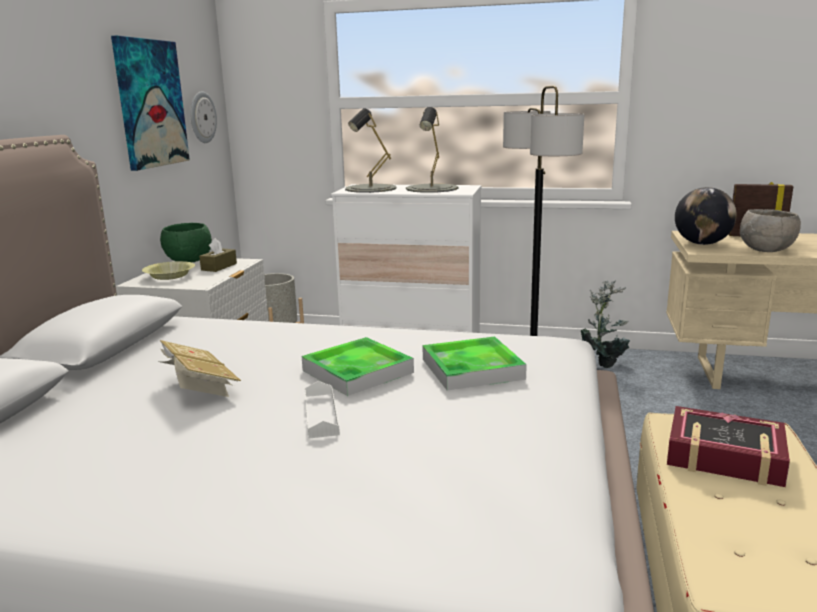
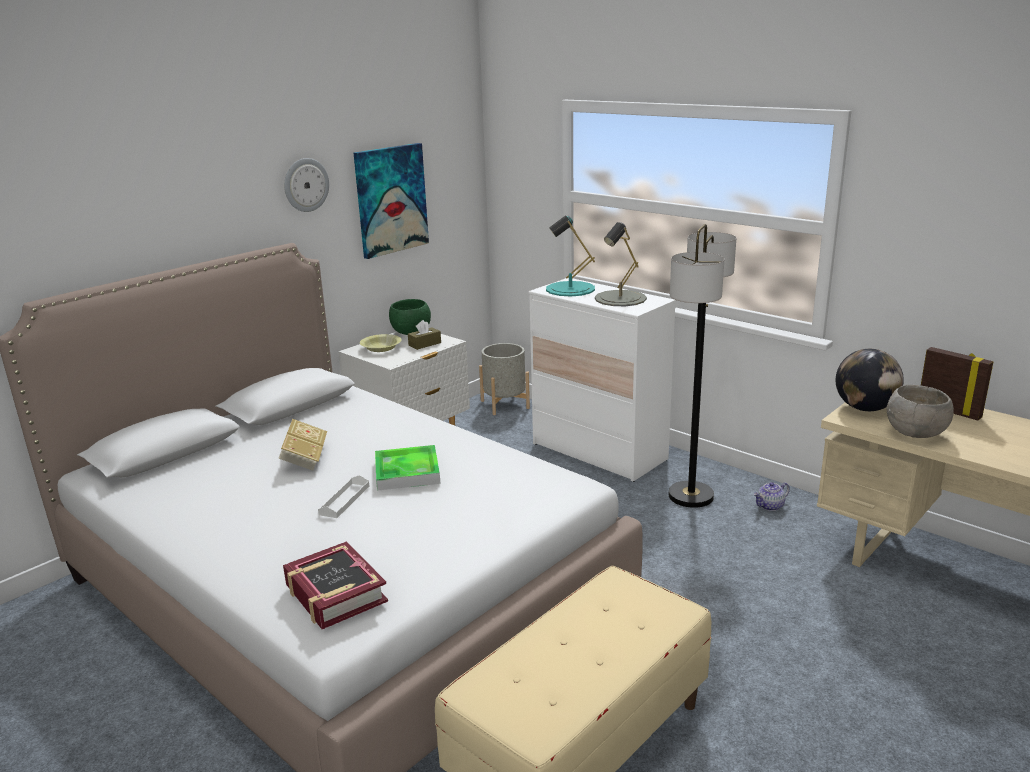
camera: 30 degrees right, 5 degrees up
wall clock [191,91,217,143] -> wall clock moved to [284,158,329,212]
grey table lamp [345,108,396,193] -> turquoise table lamp [546,215,595,297]
tray [422,337,527,391] -> none
potted plant [581,280,630,368] -> teapot [753,482,790,511]
book [667,406,790,487] -> book moved to [283,541,388,629]

